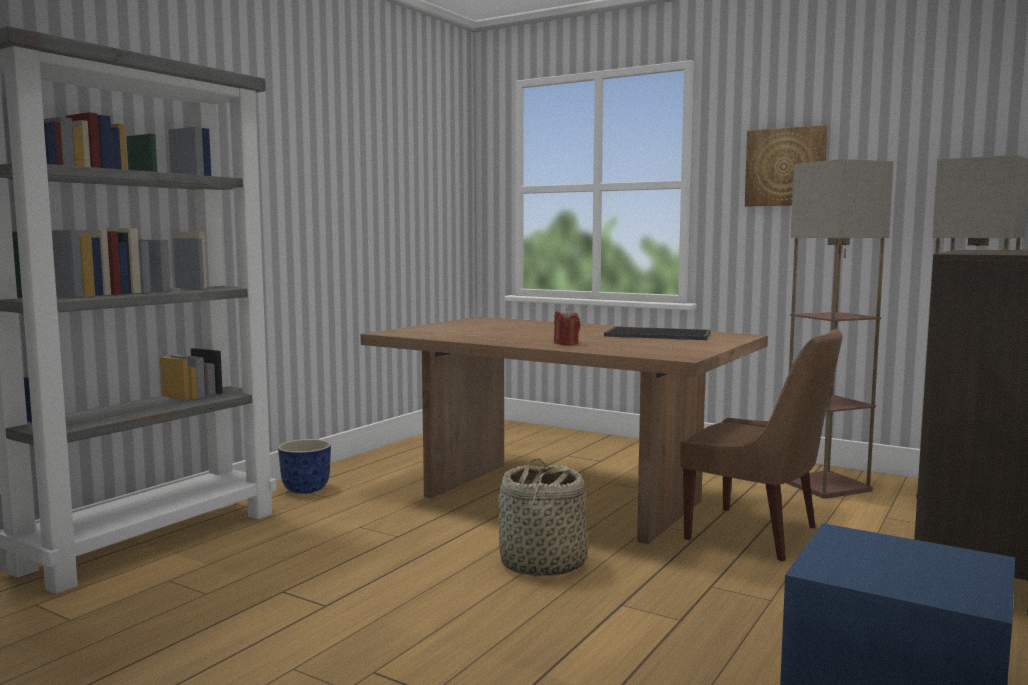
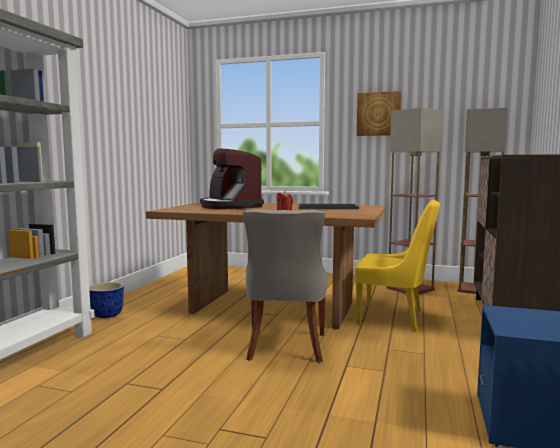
camera: 15 degrees left, 0 degrees up
basket [498,458,588,576] -> grey chair [243,209,328,363]
brown chair [680,329,843,562] -> yellow chair [355,200,440,332]
none -> coffee machine [200,149,264,209]

